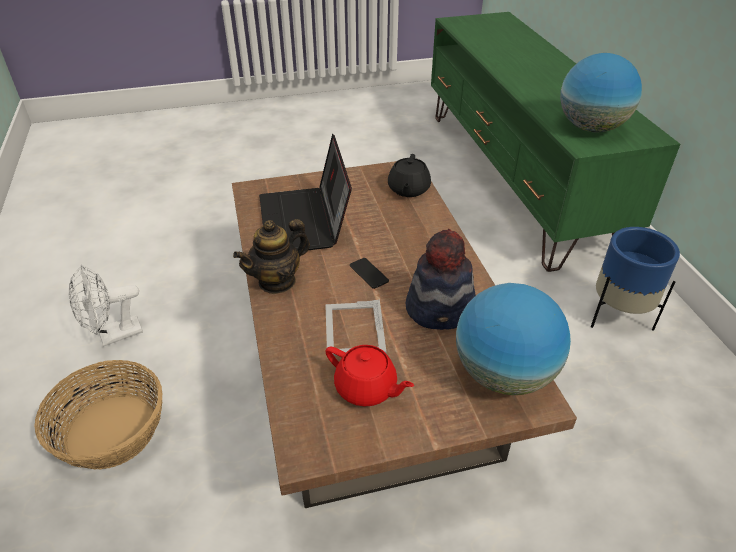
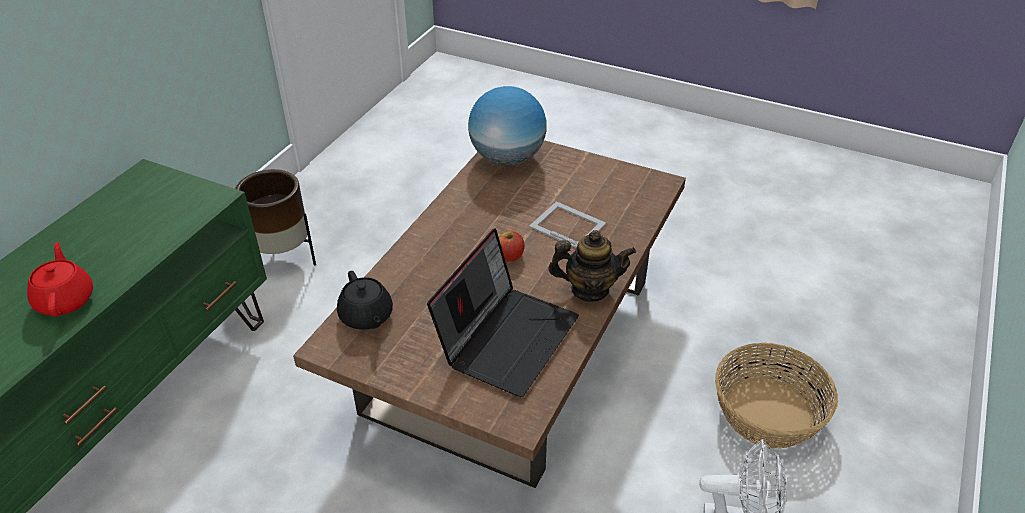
camera: 140 degrees left, 0 degrees up
picture frame [325,300,386,356] -> picture frame turned 90 degrees counterclockwise [529,201,606,248]
red teapot [326,345,414,406] -> red teapot moved to [27,242,93,317]
phone [350,258,389,289] -> apple [499,231,525,262]
black teapot [388,154,431,197] -> black teapot turned 105 degrees clockwise [337,271,393,330]
hat [406,229,476,330] -> none
globe [560,53,642,133] -> none
blue planter [591,227,680,331] -> brown planter [235,169,316,265]

